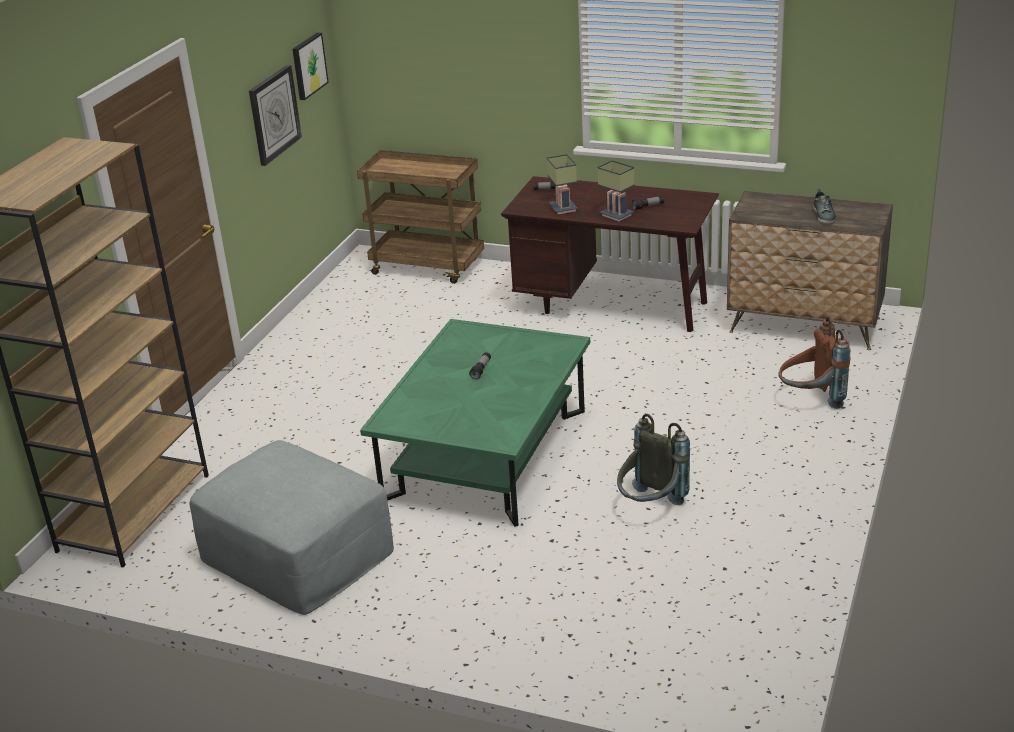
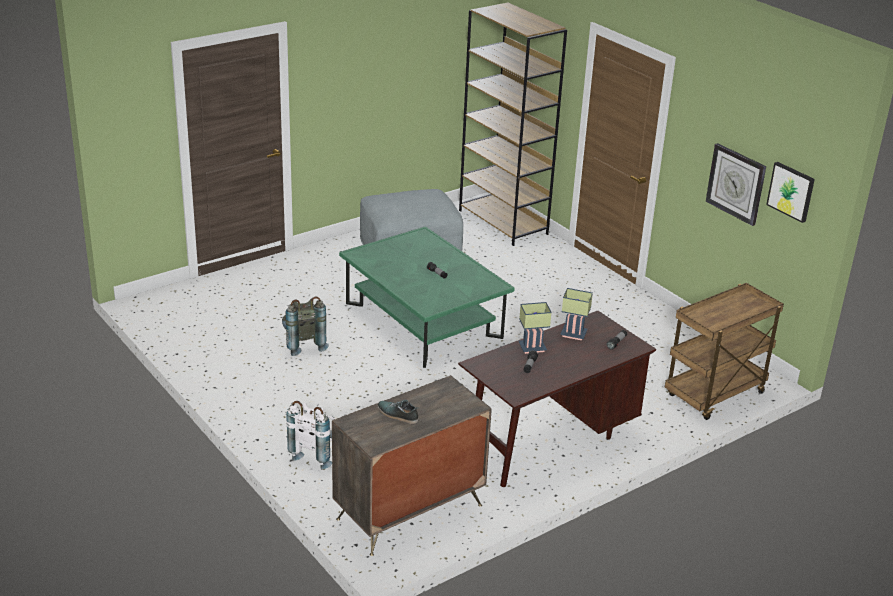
camera: 120 degrees right, 0 degrees up
brown backpack [778,316,851,409] -> white backpack [286,401,336,469]

